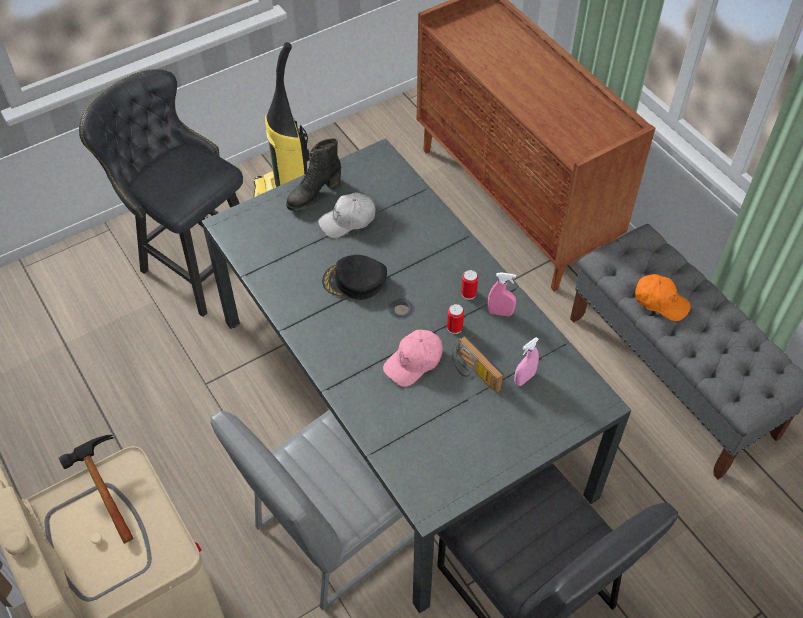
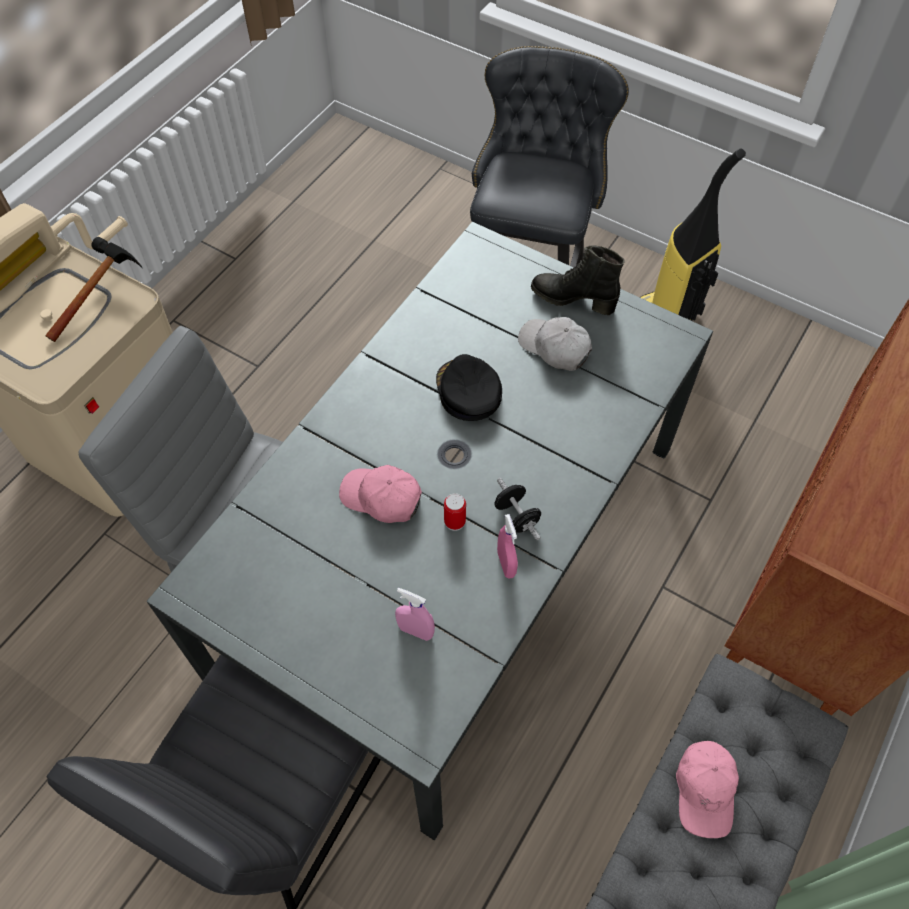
camera: 65 degrees right, 5 degrees up
radio [452,336,504,393] -> none
can [461,270,478,300] -> black dumbbell [494,478,541,540]
orange cap [635,274,691,321] -> pink cap [676,741,739,838]

